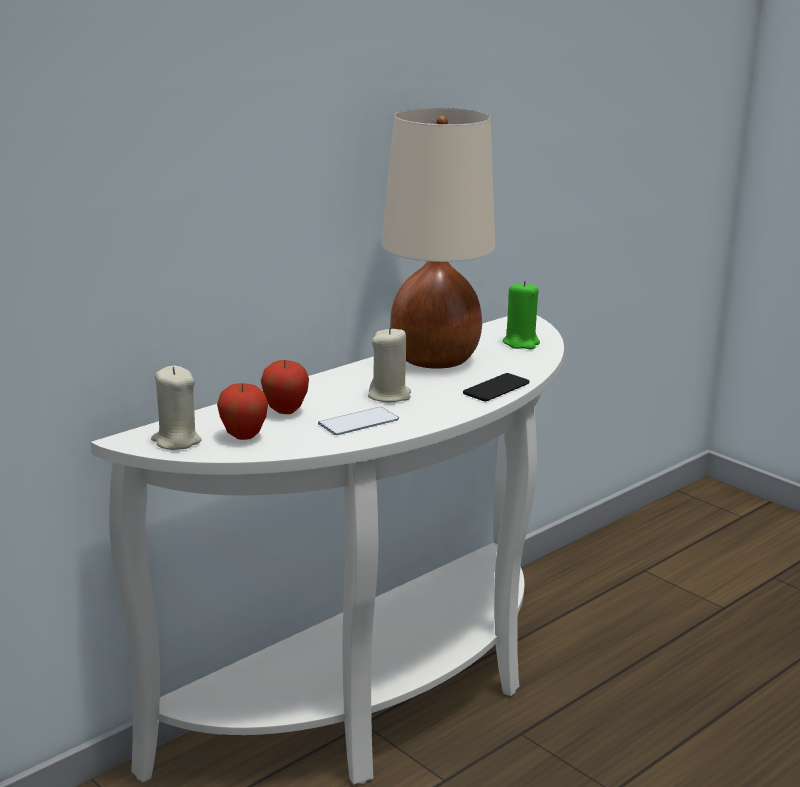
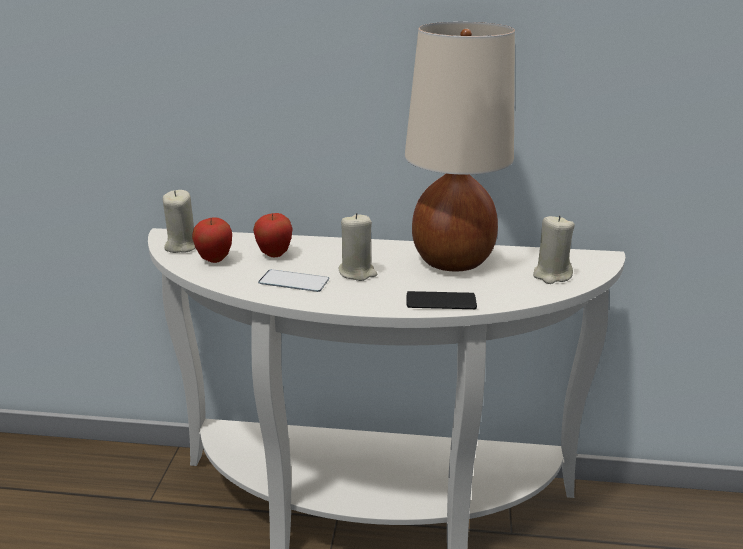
camera: 50 degrees right, 5 degrees up
green candle [503,281,540,350] -> beige candle [533,215,575,284]

